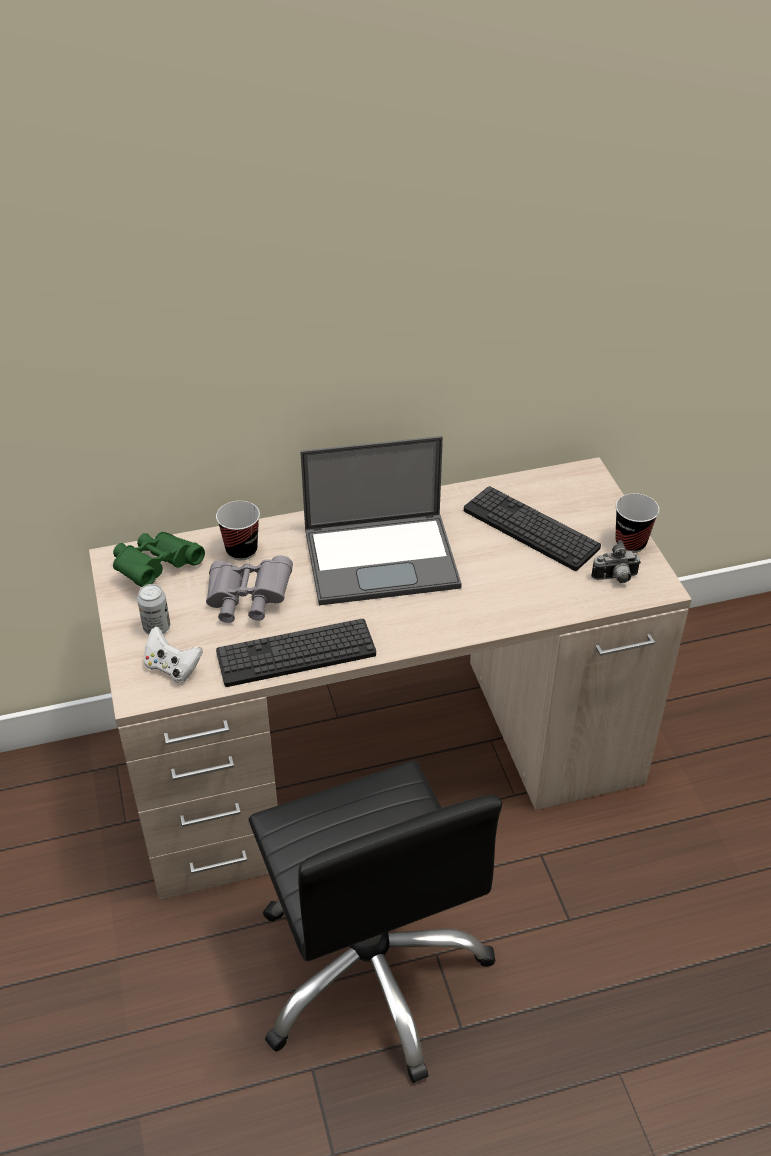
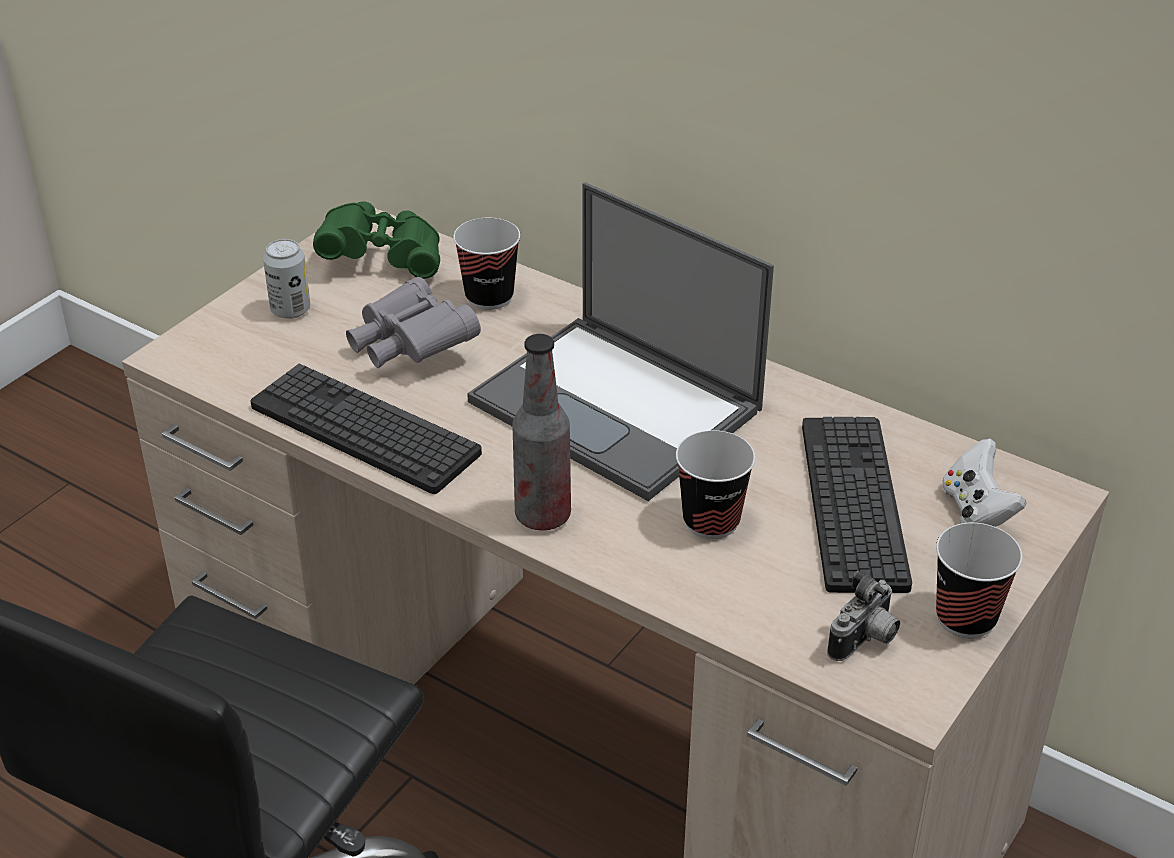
camera: 50 degrees right, 5 degrees down
white game controller [144,627,203,683] -> white game controller moved to [942,439,1026,527]
camera [591,540,641,583] -> camera turned 90 degrees counterclockwise [827,571,900,661]
none -> bottle [512,334,571,531]
none -> cup [676,430,755,539]

